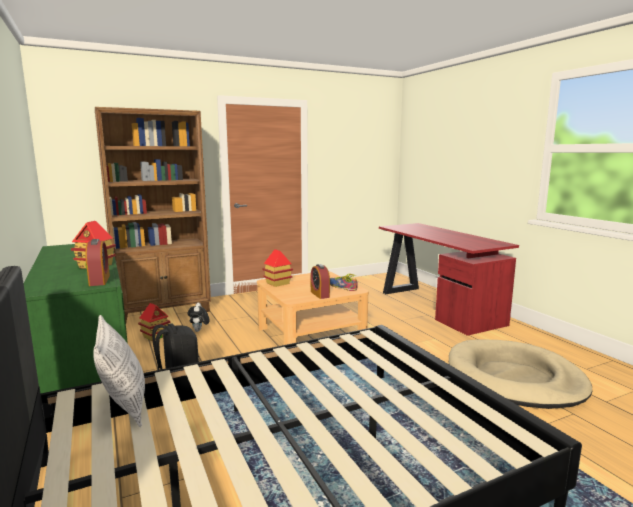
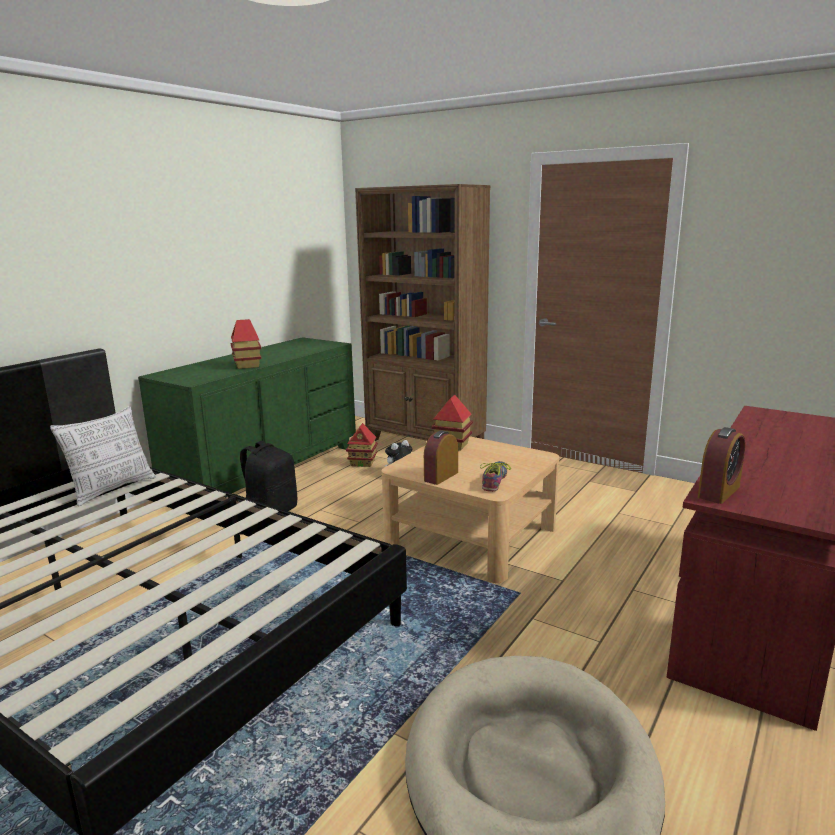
camera: 60 degrees right, 5 degrees up
alarm clock [85,239,110,286] -> alarm clock moved to [698,427,745,504]

